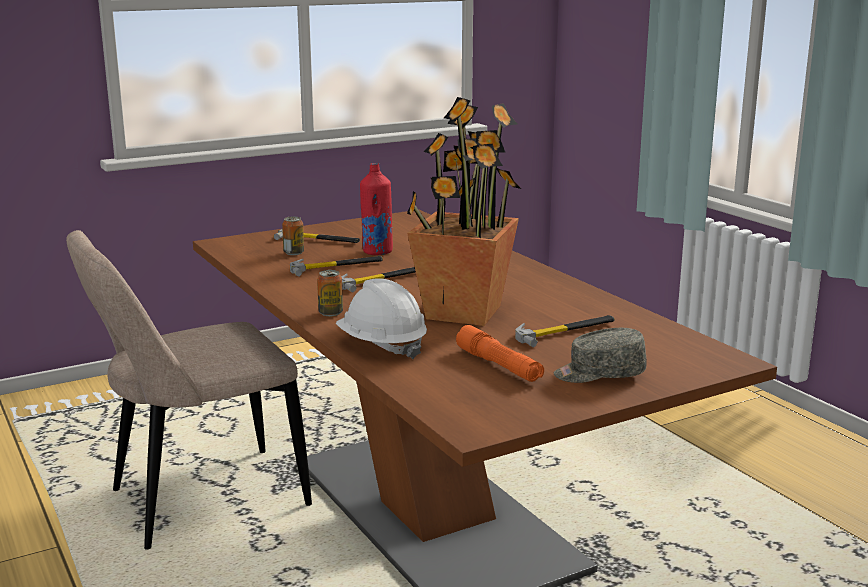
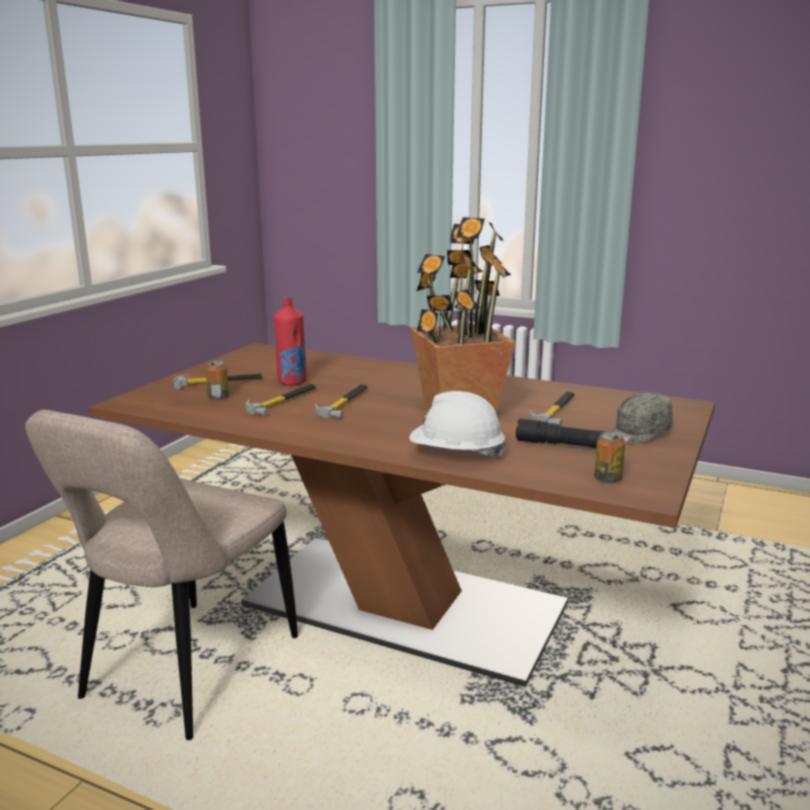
camera: 35 degrees left, 0 degrees up
can [317,270,343,316] -> can moved to [595,432,625,484]
orange flashlight [456,325,544,382] -> black flashlight [516,418,607,448]

